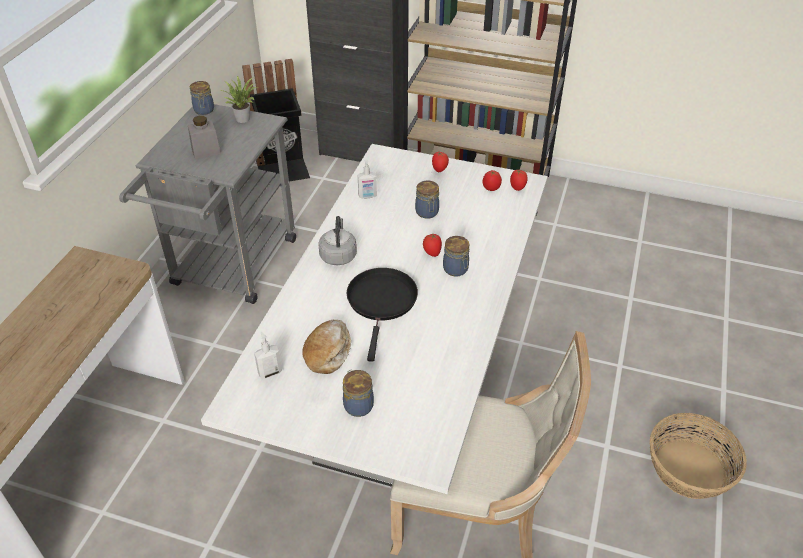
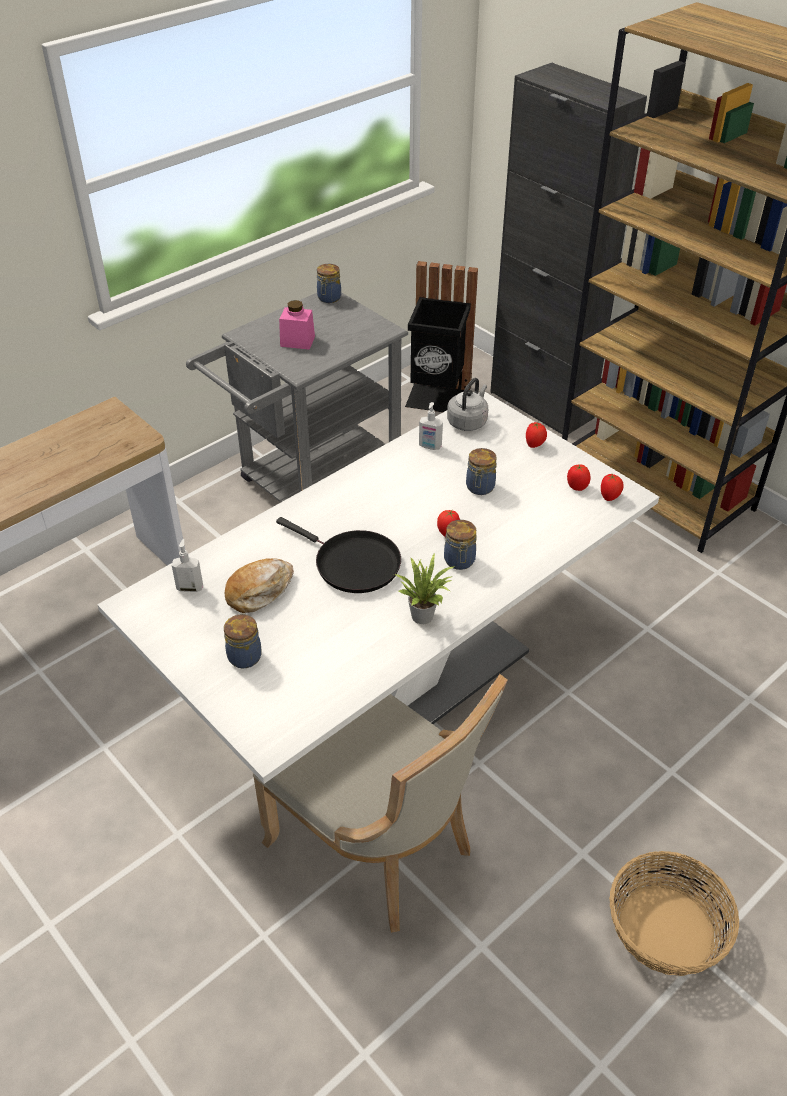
camera: 30 degrees right, 0 degrees up
grey jar [188,116,221,159] -> pink jar [279,300,315,350]
potted plant [221,76,258,123] -> potted plant moved to [394,554,455,624]
grey kettle [318,216,357,265] -> grey kettle moved to [447,378,488,431]
black frying pan [347,268,418,362] -> black frying pan turned 90 degrees clockwise [276,517,401,593]

